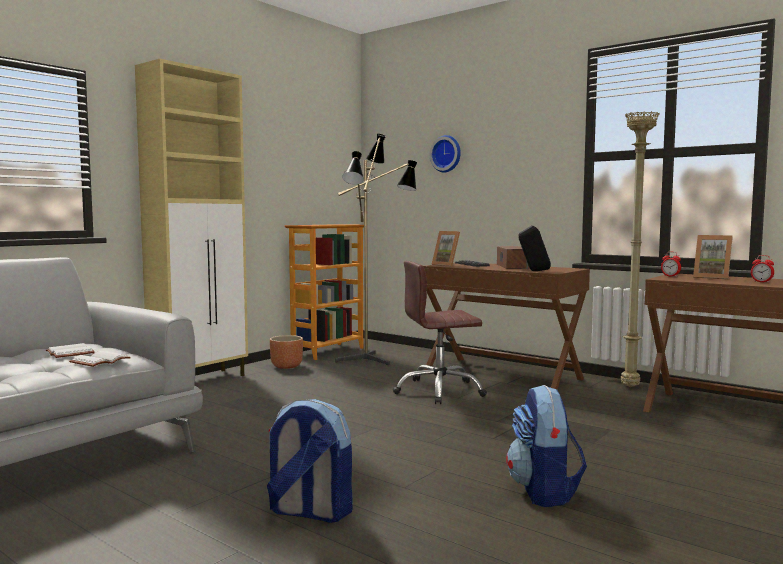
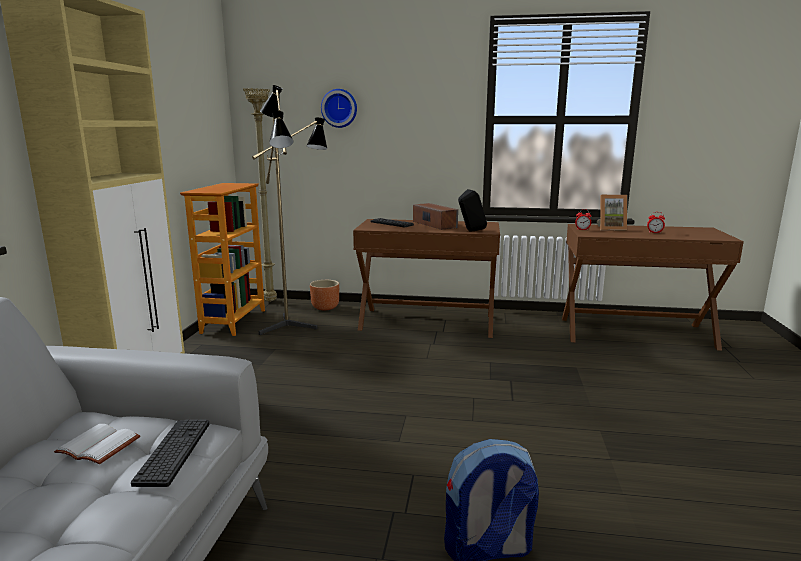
camera: 30 degrees left, 10 degrees up
white book [69,351,131,367] -> keyboard [131,419,209,487]
brown planter [270,335,303,369] -> brown planter moved to [310,280,339,310]
brown office chair [393,261,487,404] -> none
picture frame [432,231,460,267] -> none
backpack [506,385,587,507] -> none
beige floor lamp [621,111,660,387] -> beige floor lamp moved to [243,88,277,302]

